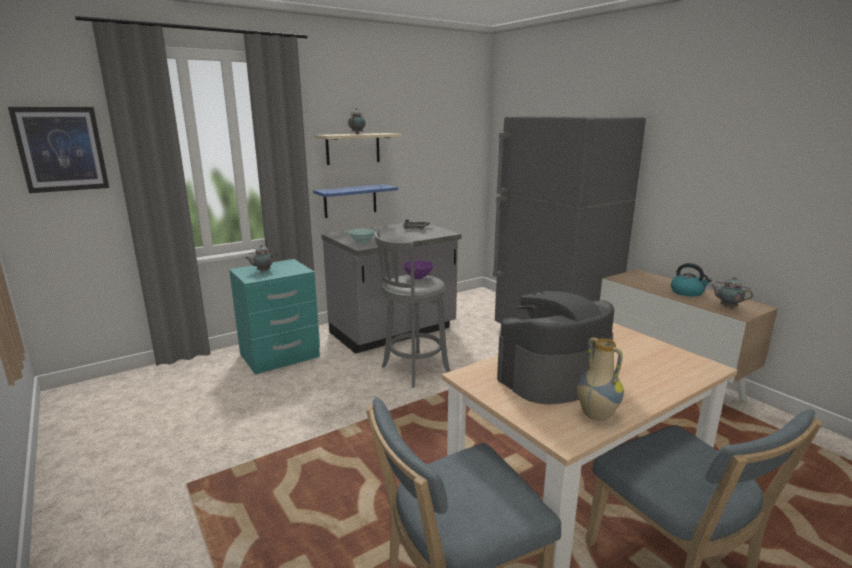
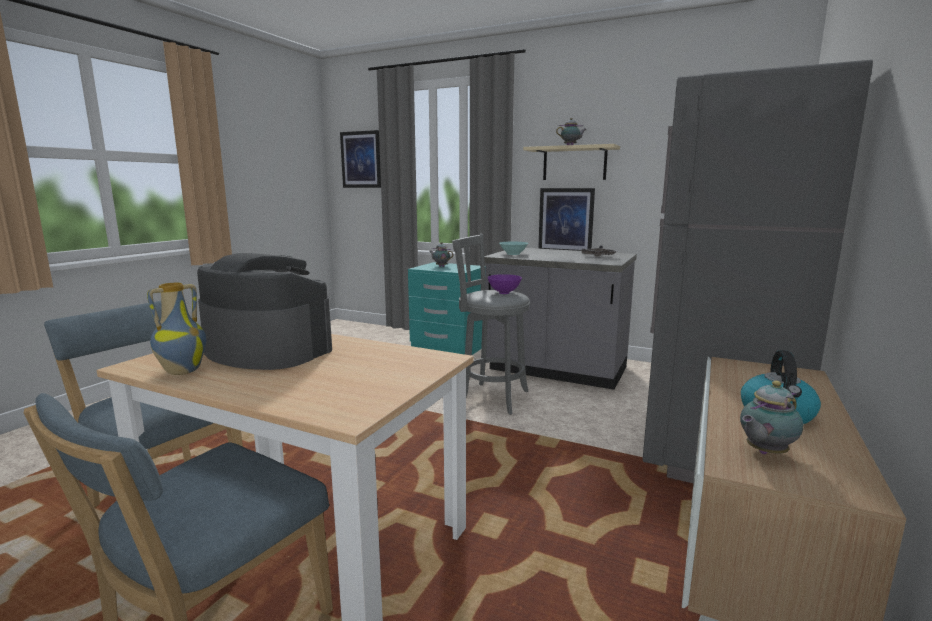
camera: 60 degrees right, 5 degrees down
blue shelf [313,184,398,218] -> picture [538,188,595,251]
teapot [711,277,753,308] -> teapot turned 135 degrees counterclockwise [740,381,803,454]

